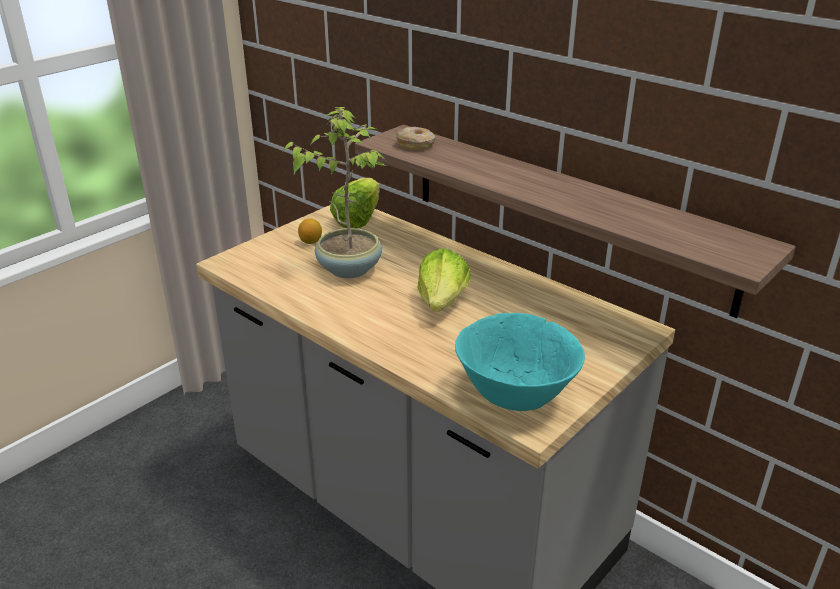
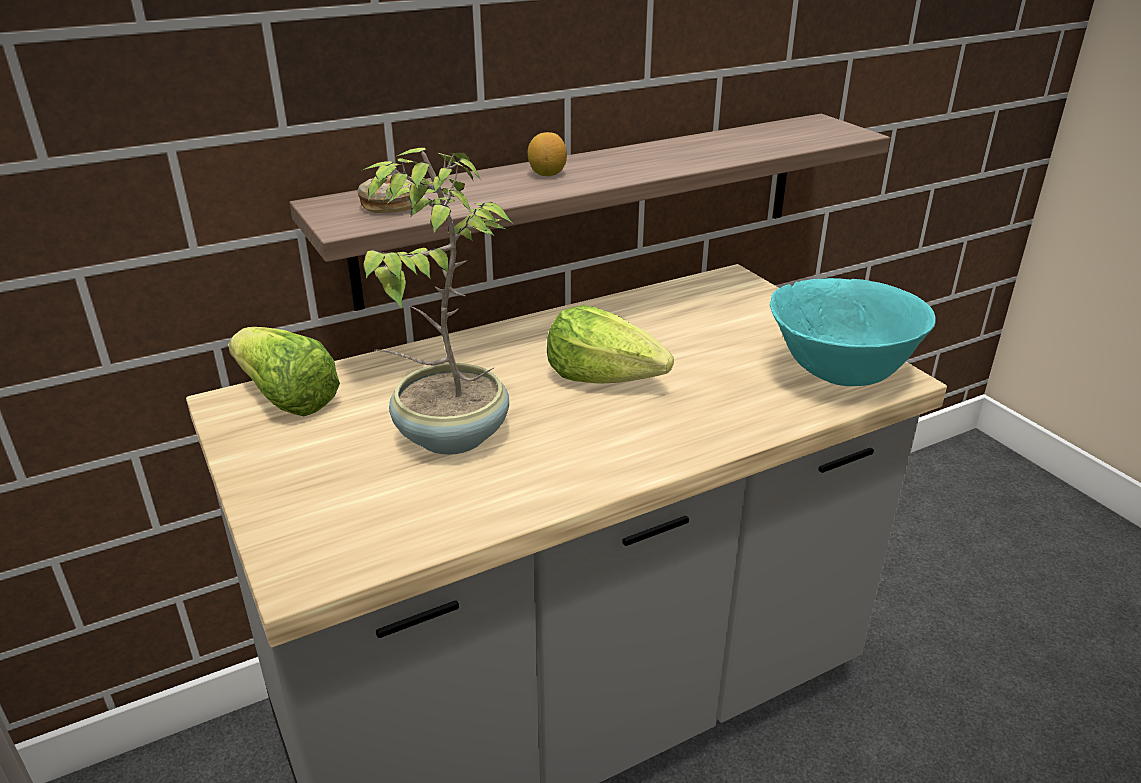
camera: 70 degrees left, 0 degrees up
lemon [298,218,322,244] -> lemon moved to [528,132,567,176]

